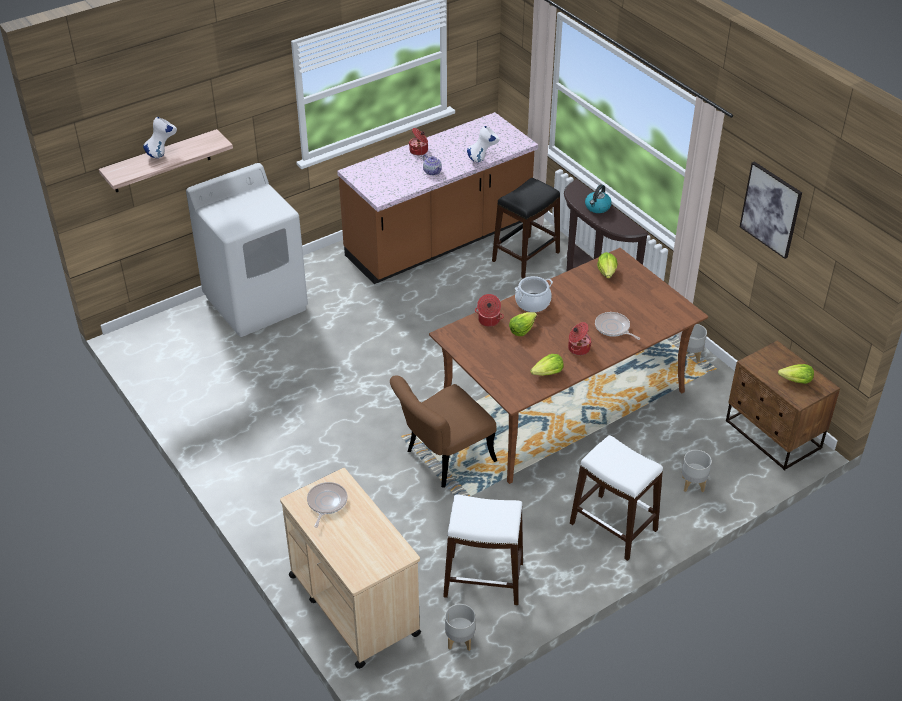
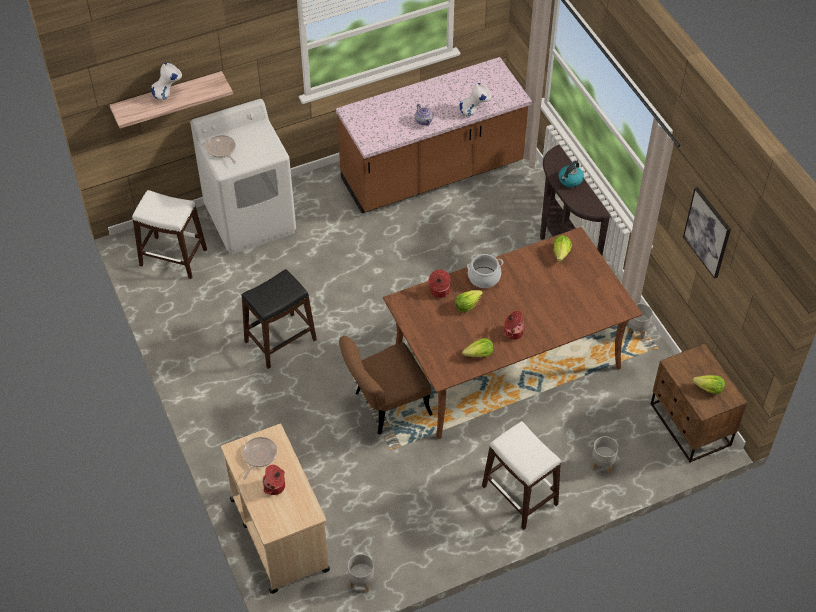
camera: 10 degrees right, 10 degrees up
cooking pot [409,128,428,155] -> cooking pot moved to [263,465,285,495]
white stool [443,494,523,605] -> white stool moved to [132,190,207,279]
black stool [492,178,560,279] -> black stool moved to [242,269,317,369]
frying pan [595,312,640,340] -> frying pan moved to [206,135,236,164]

